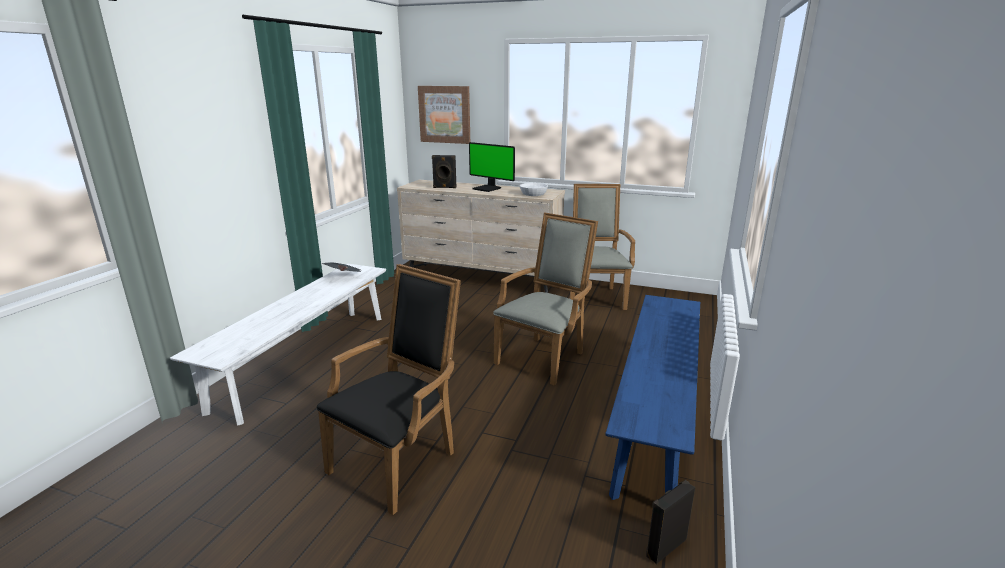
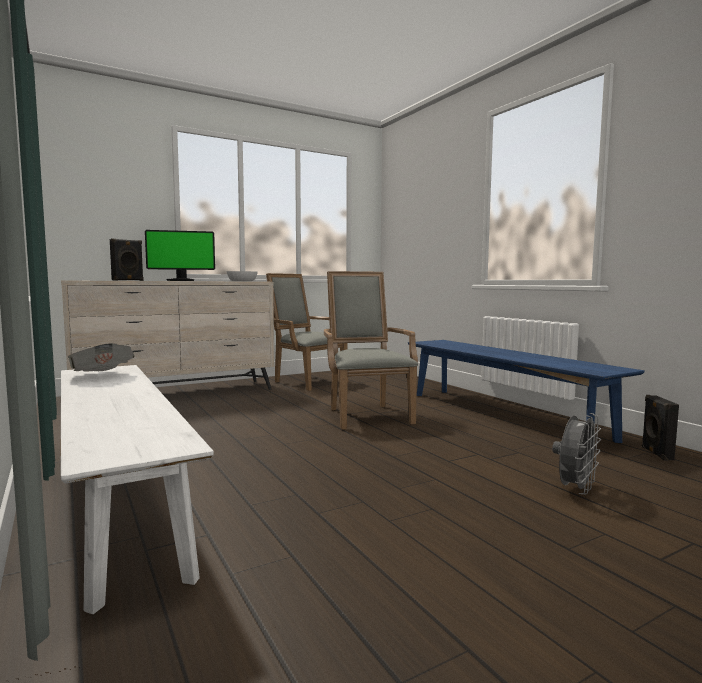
camera: 50 degrees left, 15 degrees down
black armchair [317,264,461,515] -> none
picture [418,86,470,144] -> none
none -> grey fan [552,413,601,495]

